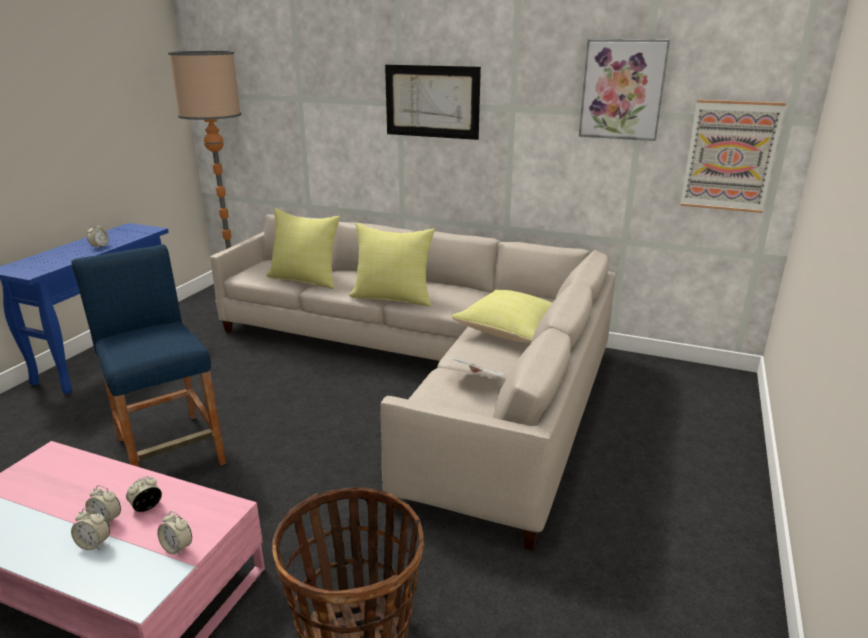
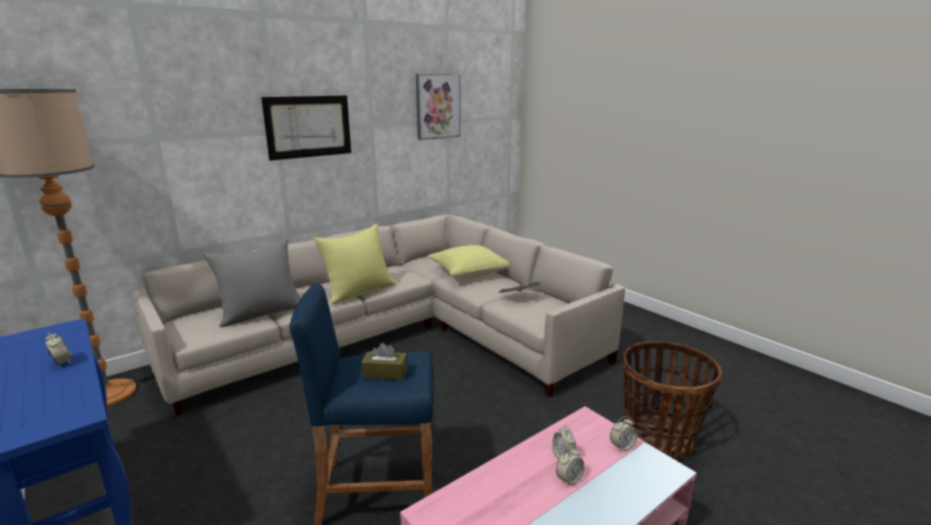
camera: 60 degrees left, 5 degrees down
alarm clock [71,508,110,550] -> none
yellow pillow [267,208,340,289] -> grey pillow [203,239,301,327]
picture [680,100,786,213] -> none
none -> brown tissue box [361,343,407,380]

